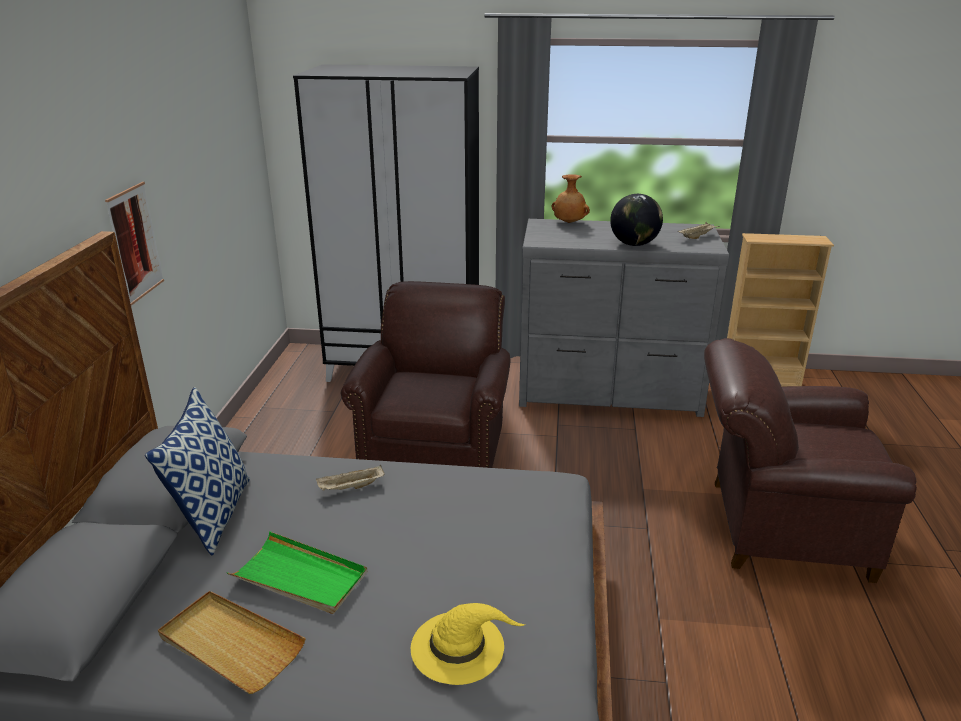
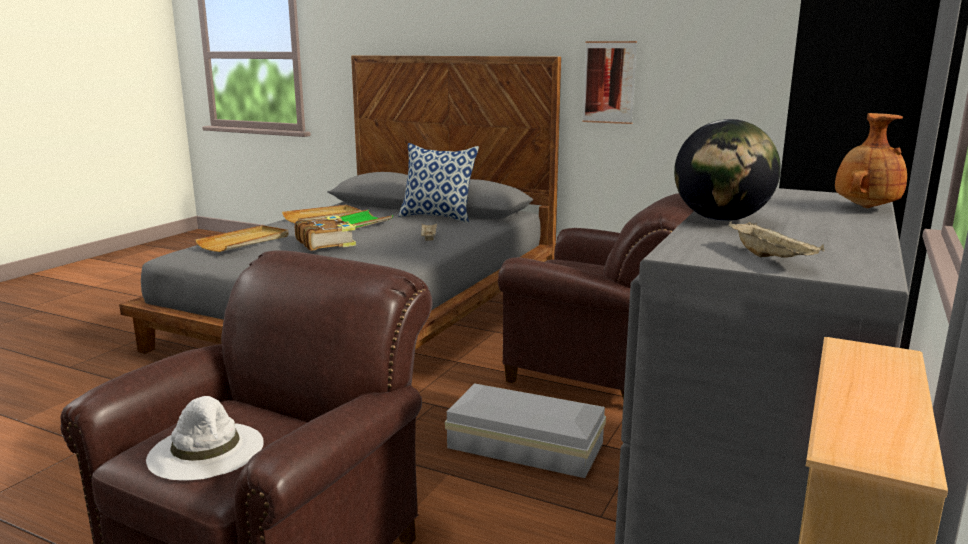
camera: 110 degrees right, 10 degrees down
yellow hat [411,603,525,685] -> beige tray [195,225,289,252]
none -> white hat [146,396,264,481]
none -> book [295,215,356,251]
none -> white storage box [445,383,606,478]

